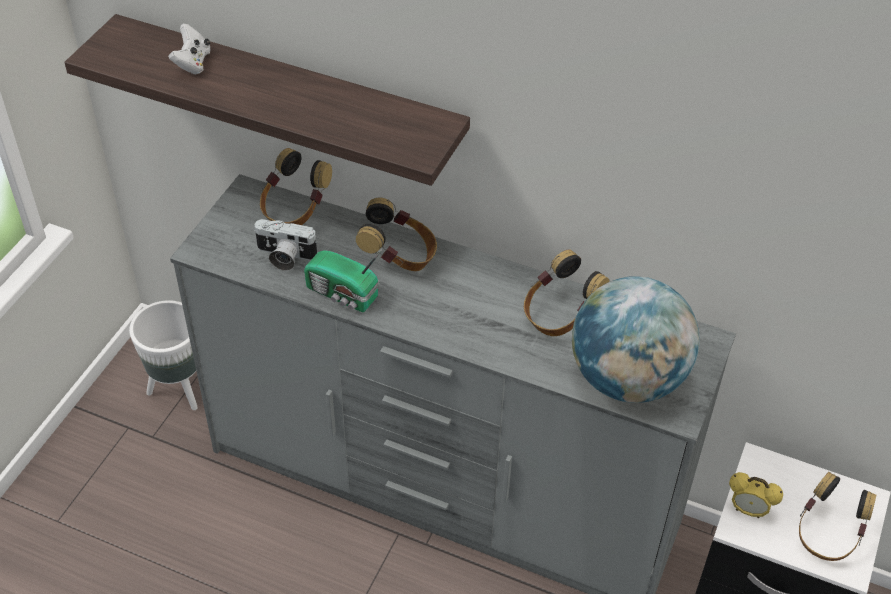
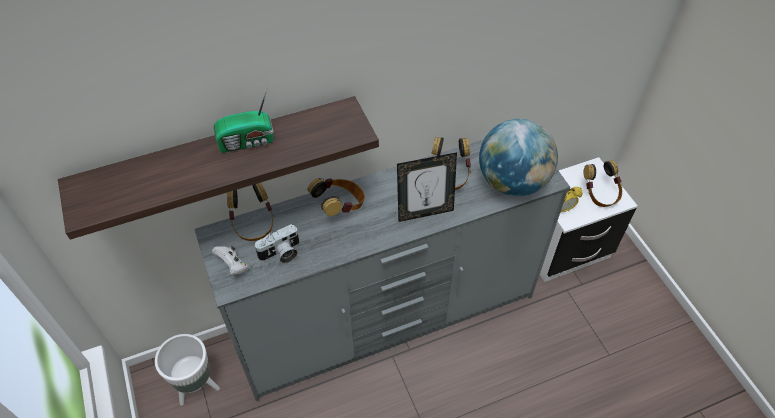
camera: 45 degrees left, 5 degrees up
white game controller [168,24,211,74] -> white game controller moved to [212,246,248,275]
radio [304,250,382,312] -> radio moved to [214,89,273,153]
none -> picture frame [397,152,457,222]

